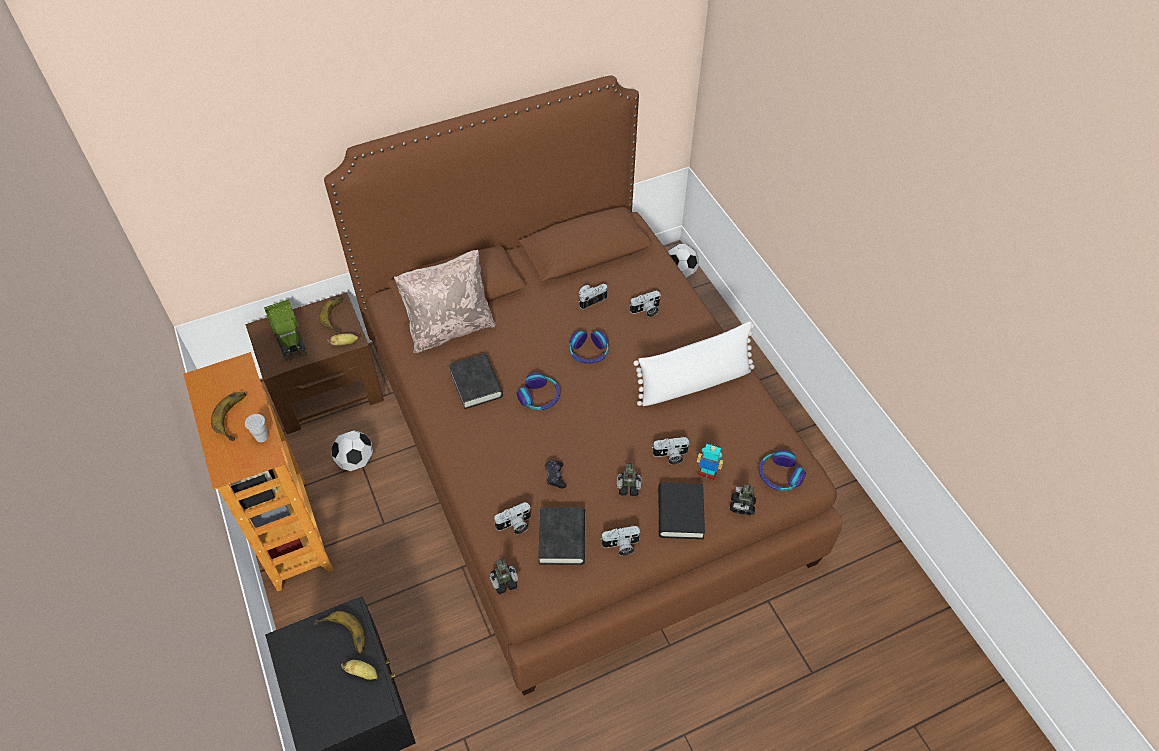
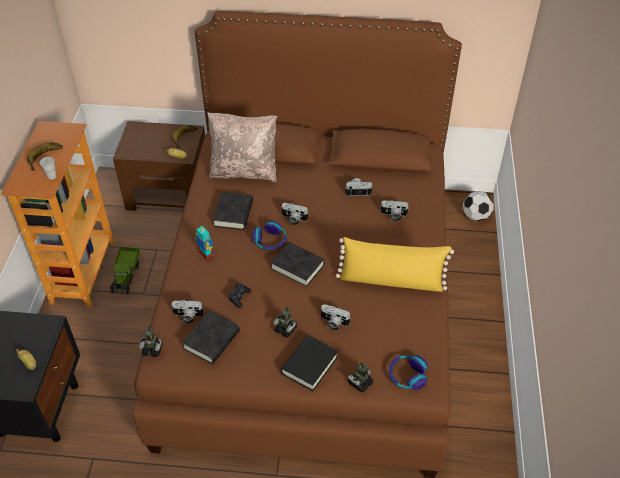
camera: 30 degrees right, 5 degrees down
toy truck [264,299,307,362] -> toy truck moved to [110,247,140,294]
banana [313,611,365,655] -> none
football [331,430,373,471] -> none
headphones [569,331,609,364] -> none
camera [601,525,641,556] -> camera moved to [282,203,308,225]
white pillow [633,321,755,406] -> yellow pillow [335,237,454,292]
toy robot [697,444,723,480] -> toy robot moved to [195,226,215,260]
none -> black book [270,242,325,287]

